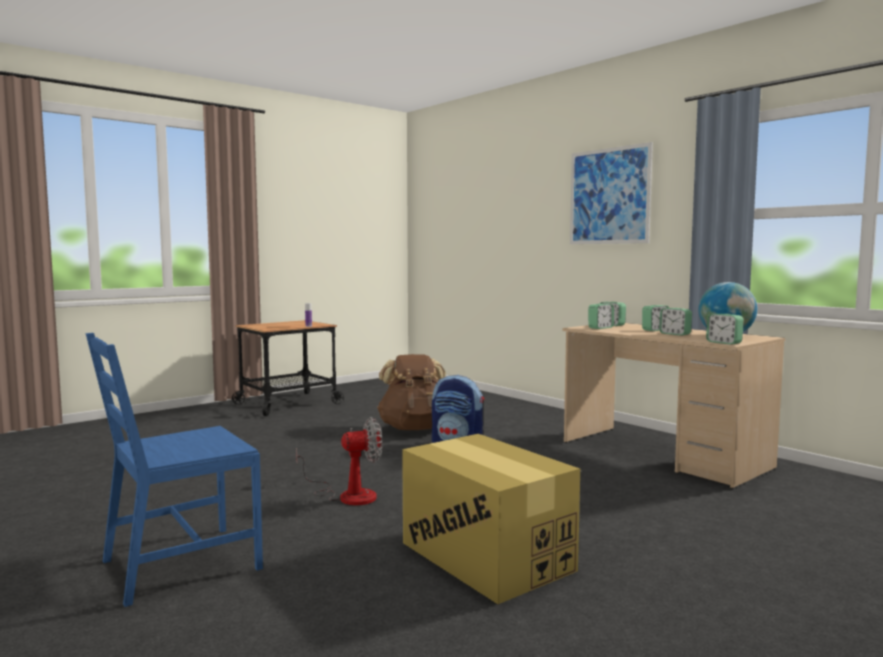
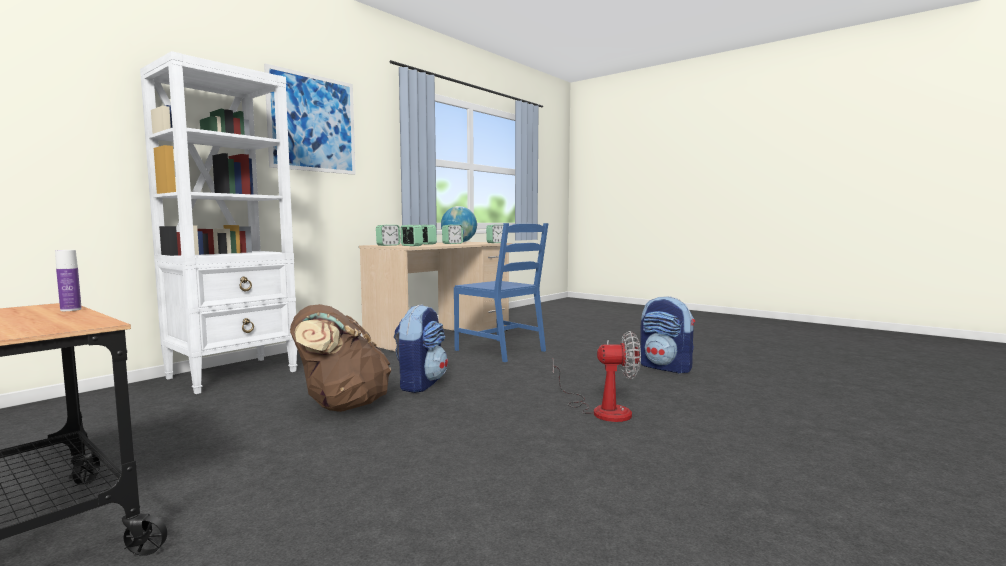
camera: 100 degrees left, 0 degrees up
blue chair [86,333,263,607] -> blue chair moved to [454,223,549,362]
fan [296,417,383,505] -> fan turned 120 degrees clockwise [553,331,641,422]
cardboard box [402,434,580,604] -> backpack [640,296,695,373]
none -> white bookcase [140,51,297,394]

